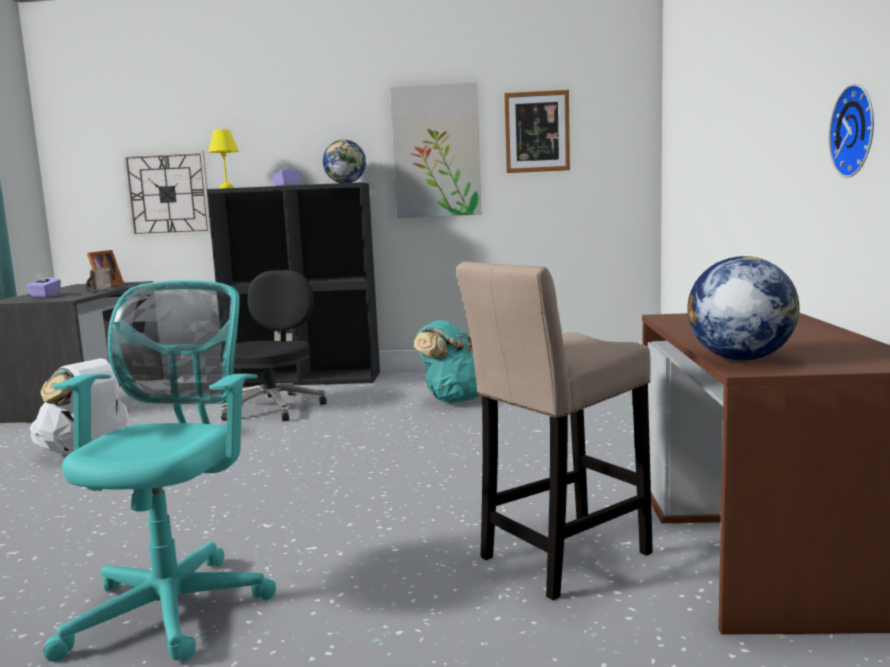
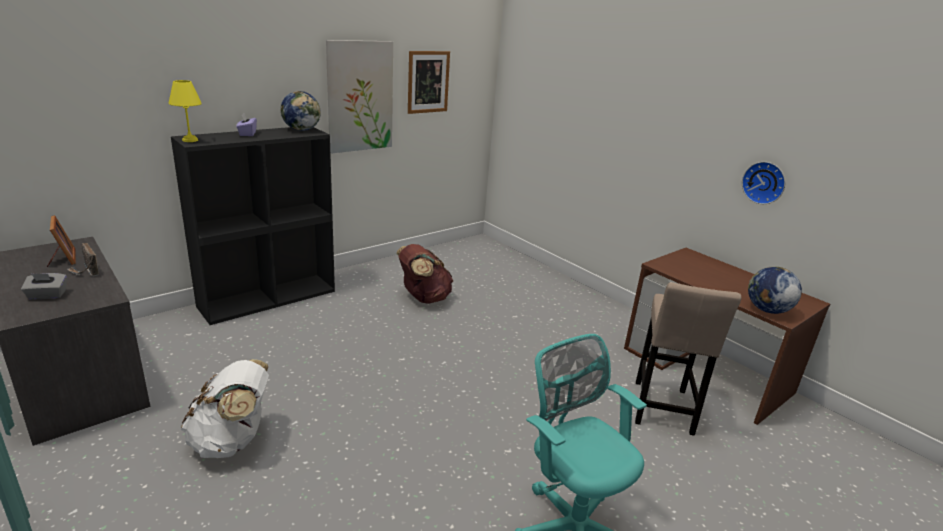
camera: 45 degrees left, 15 degrees up
purple tissue box [26,273,61,297] -> grey tissue box [21,273,67,300]
wall clock [122,151,211,237] -> none
black office chair [221,270,327,421] -> none
turquoise backpack [414,320,481,403] -> brown backpack [396,244,453,304]

